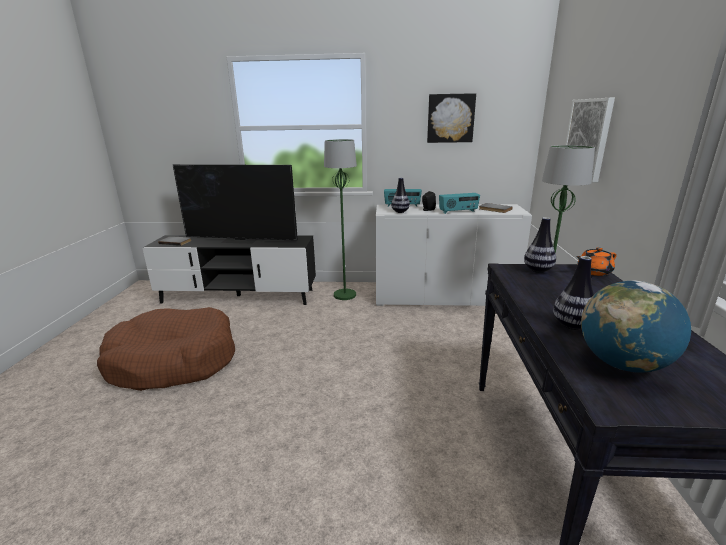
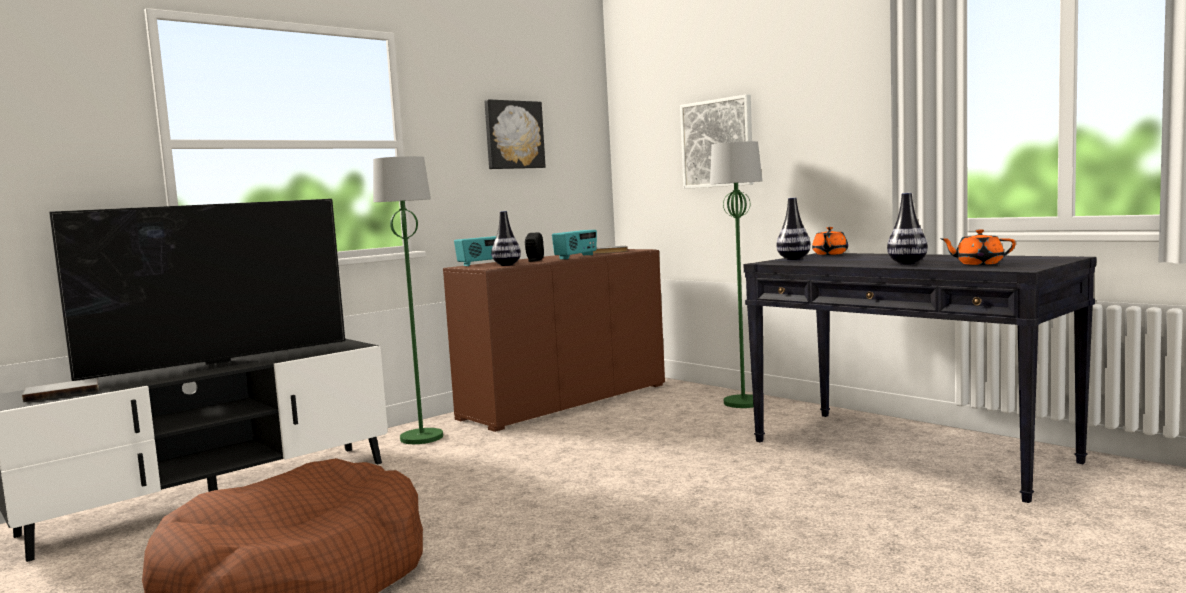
camera: 45 degrees left, 15 degrees down
white cabinet [376,204,532,306] -> brown cabinet [443,249,665,432]
globe [581,280,691,373] -> orange teapot [939,229,1016,265]

